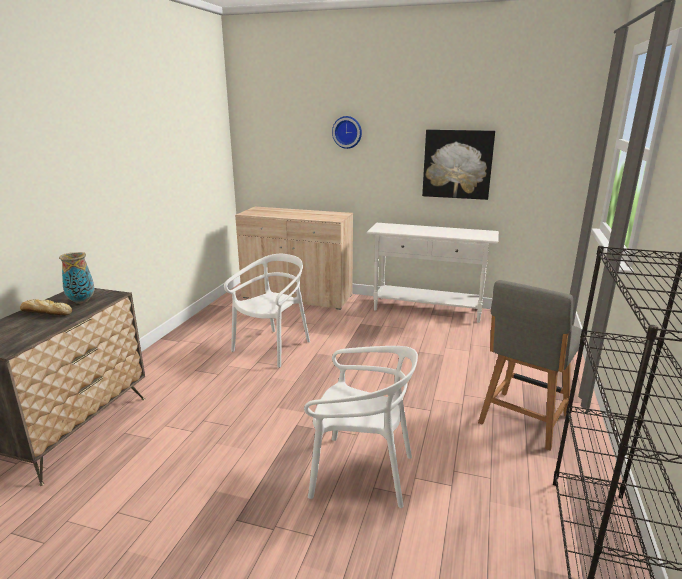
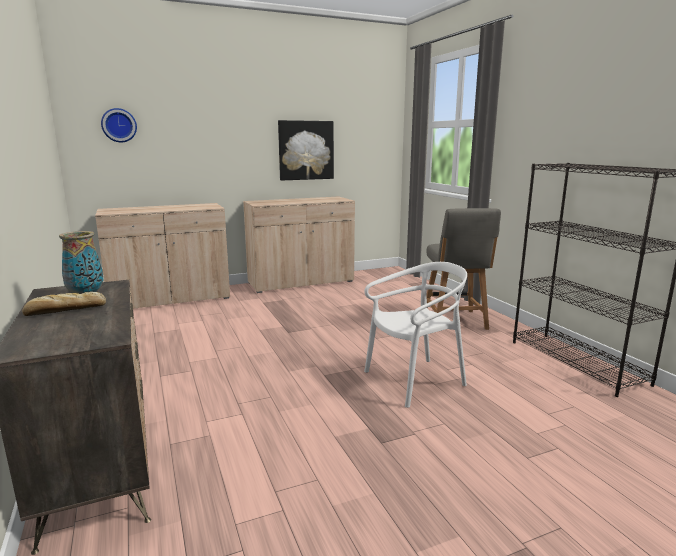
camera: 40 degrees left, 5 degrees down
white chair [224,254,310,368] -> none
wall clock [332,116,362,149] -> wall clock moved to [101,108,137,142]
white console table [367,223,499,323] -> beige cabinet [243,197,355,293]

